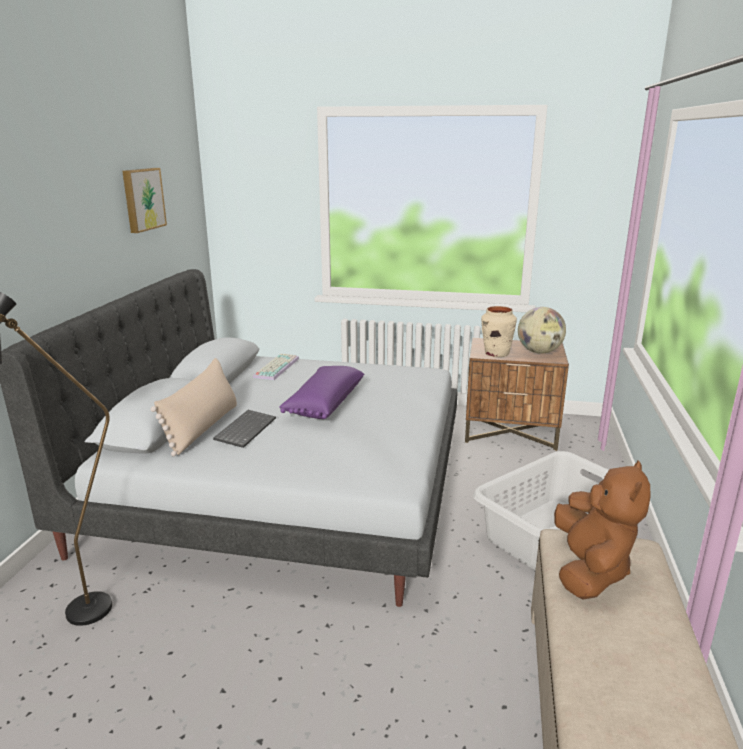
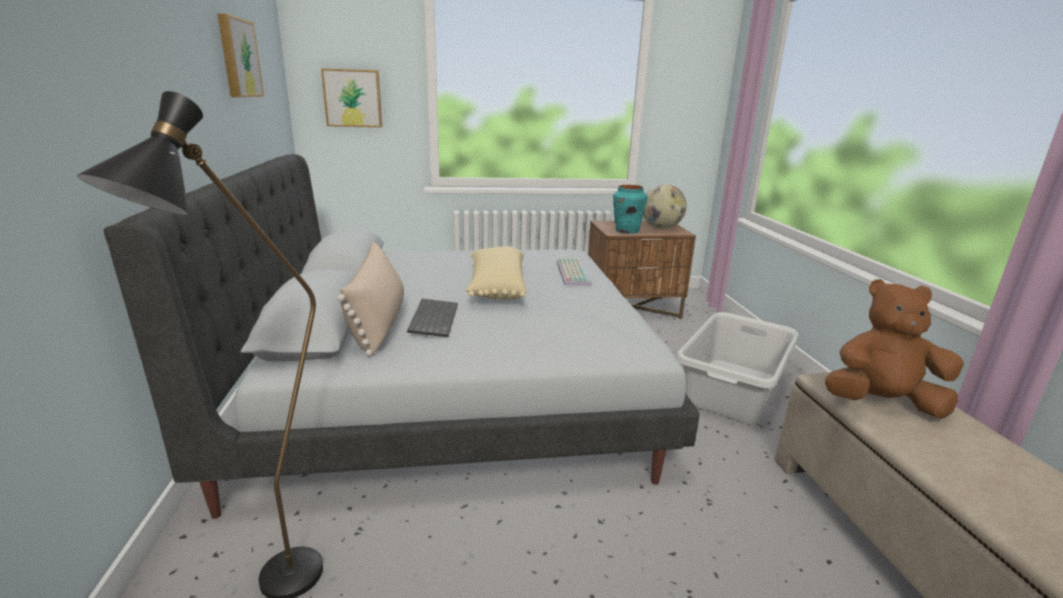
camera: 20 degrees left, 0 degrees up
keyboard [253,354,299,380] -> keyboard moved to [557,258,592,286]
purple pillow [279,366,364,419] -> beige pillow [465,246,527,300]
beige vase [481,306,517,357] -> turquoise vase [613,185,647,234]
brown plush toy [554,460,650,599] -> brown plush toy turned 75 degrees counterclockwise [825,279,964,419]
none -> picture [321,68,382,127]

